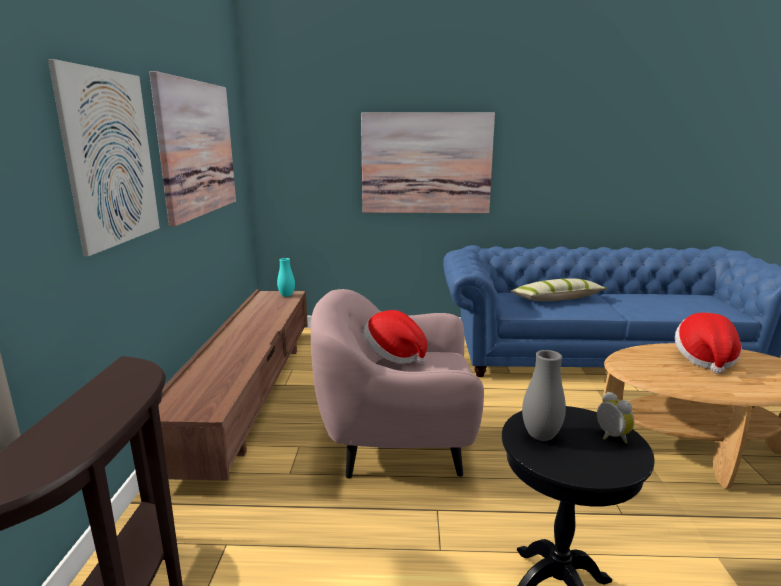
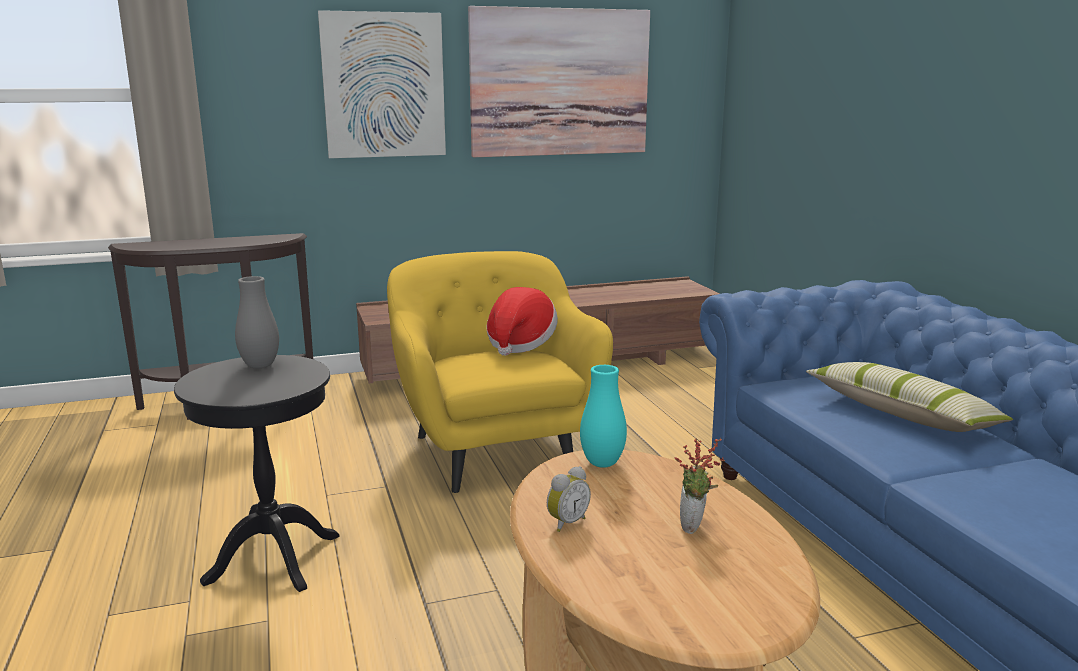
camera: 70 degrees right, 0 degrees up
turquoise vase [277,258,295,297] -> turquoise vase moved to [580,365,627,468]
pink armchair [310,289,484,479] -> yellow armchair [387,251,613,493]
picture [361,112,495,213] -> none
alarm clock [597,392,634,444] -> alarm clock moved to [547,466,591,532]
hat [675,313,742,374] -> potted plant [674,438,725,534]

